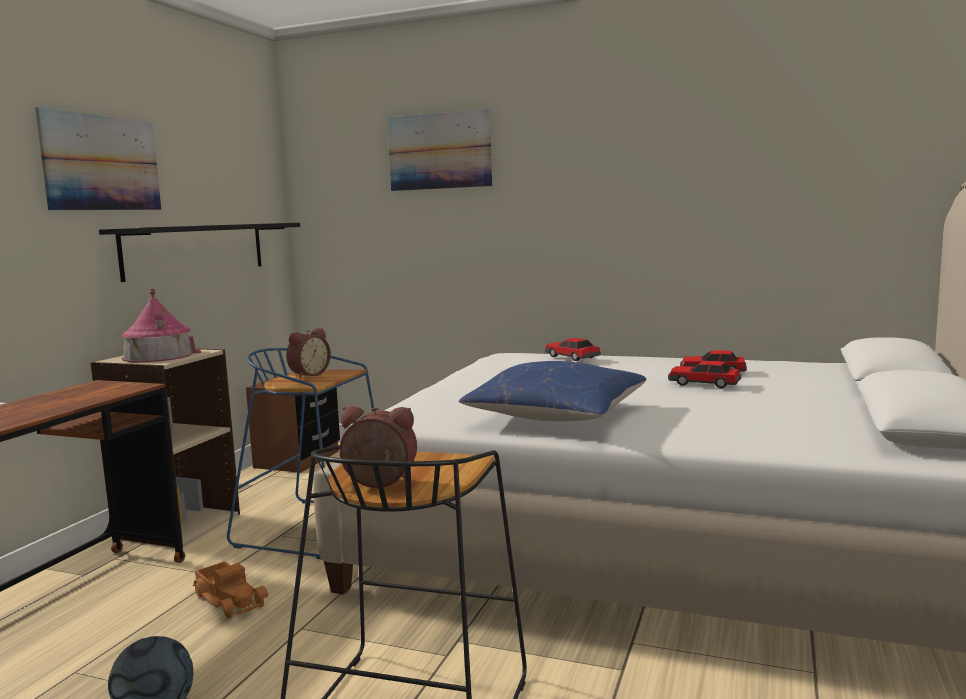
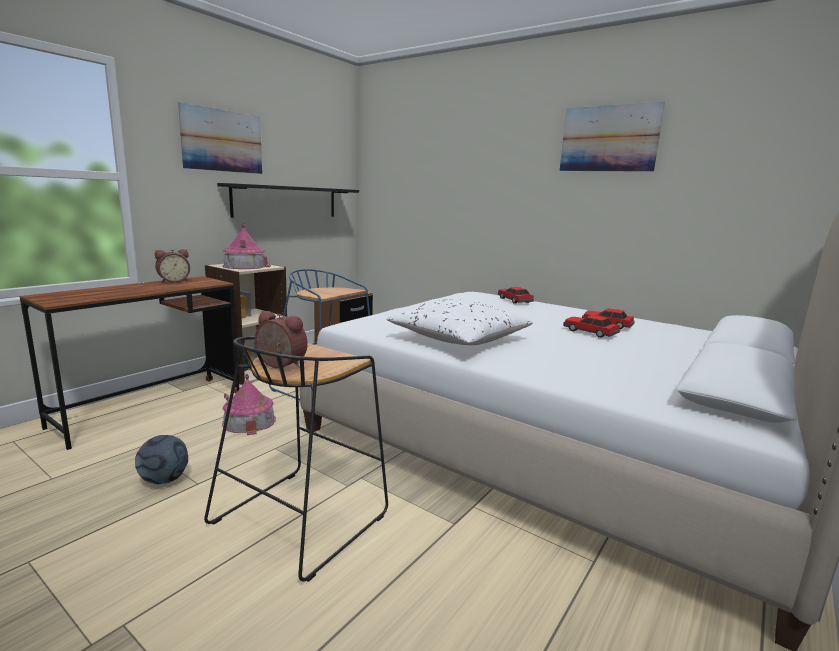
camera: 15 degrees right, 5 degrees up
toy truck [193,561,268,619] -> toy house [222,374,276,435]
alarm clock [286,328,331,378] -> alarm clock moved to [155,249,190,283]
picture [387,109,492,191] -> picture moved to [560,101,665,172]
blue pillow [459,361,646,421] -> white pillow [386,299,533,345]

